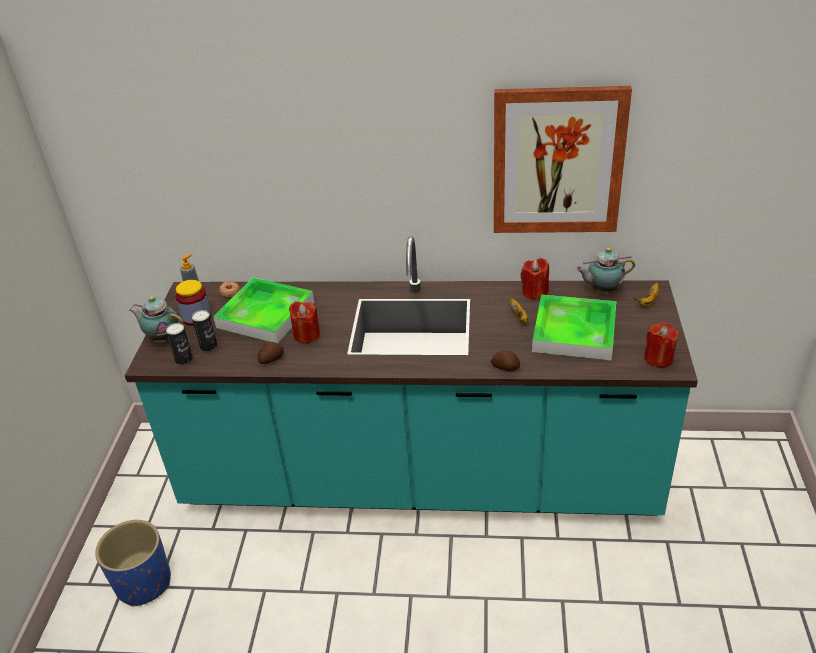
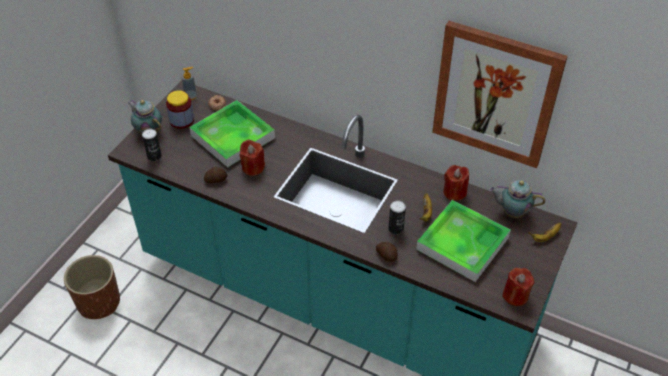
camera: 20 degrees right, 10 degrees up
blue planter [95,520,171,606] -> brown planter [64,255,120,319]
can [192,310,217,351] -> can moved to [388,200,406,234]

